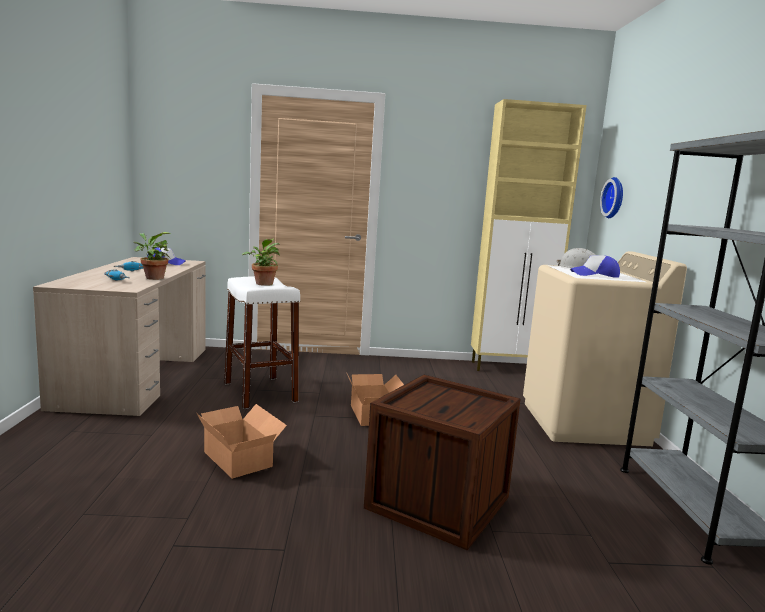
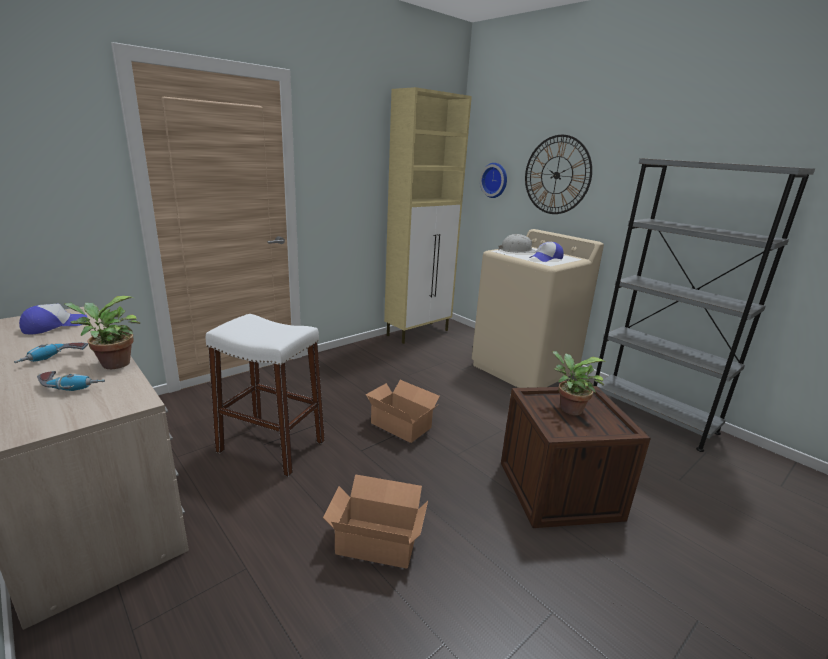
camera: 40 degrees left, 10 degrees up
potted plant [242,239,280,286] -> potted plant moved to [552,351,605,415]
none -> wall clock [525,135,592,214]

